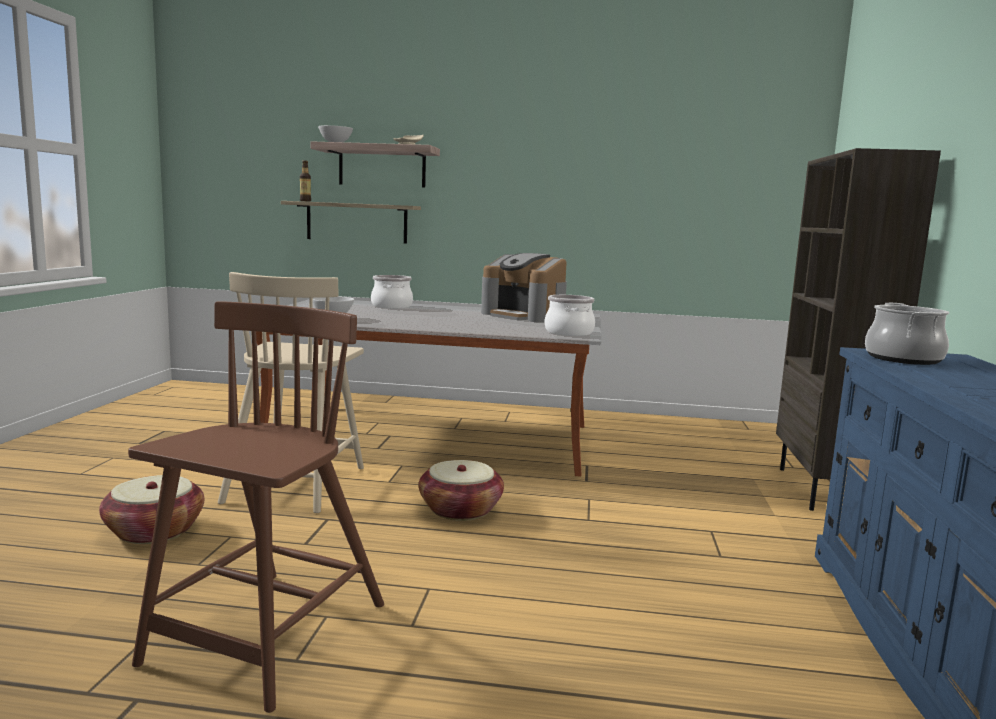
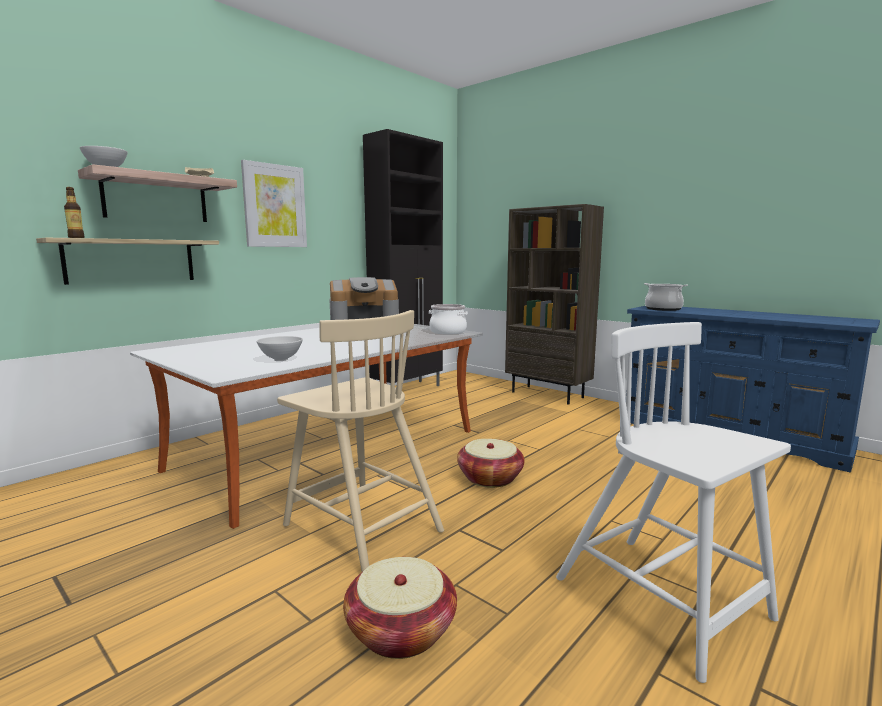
camera: 55 degrees left, 0 degrees up
brown chair [128,301,384,713] -> white chair [556,322,791,683]
cooking pot [371,275,413,309] -> none
none -> picture [241,160,307,247]
none -> black cabinet [363,129,443,386]

